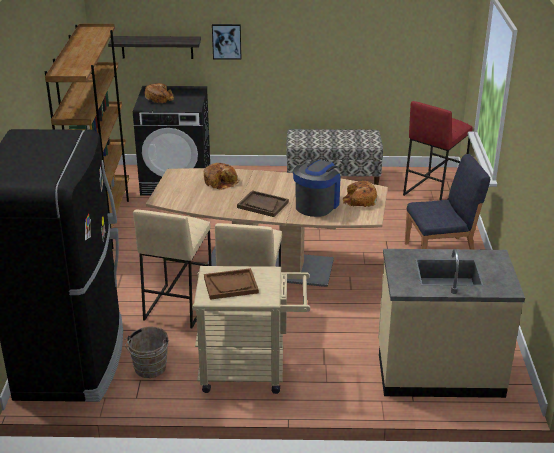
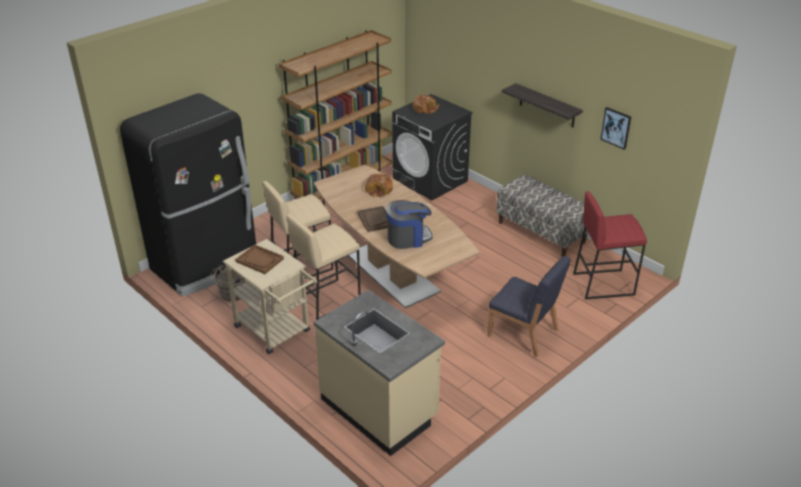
camera: 45 degrees right, 5 degrees up
shelf [108,36,201,59] -> shelf moved to [502,83,583,127]
picture [212,24,241,60] -> picture moved to [600,107,631,149]
bread [343,181,377,207] -> none

